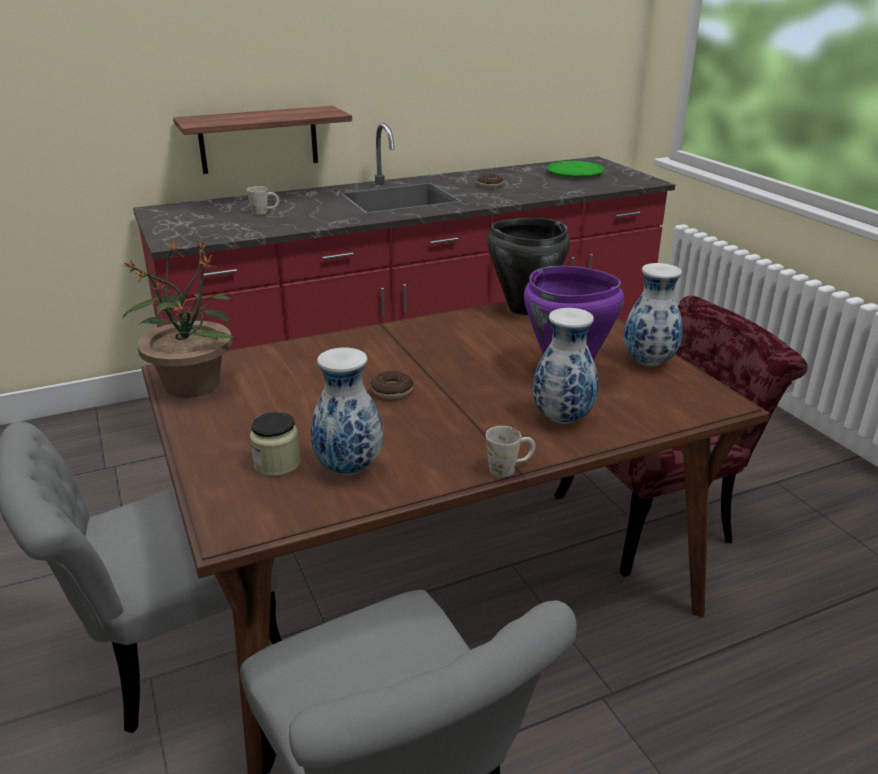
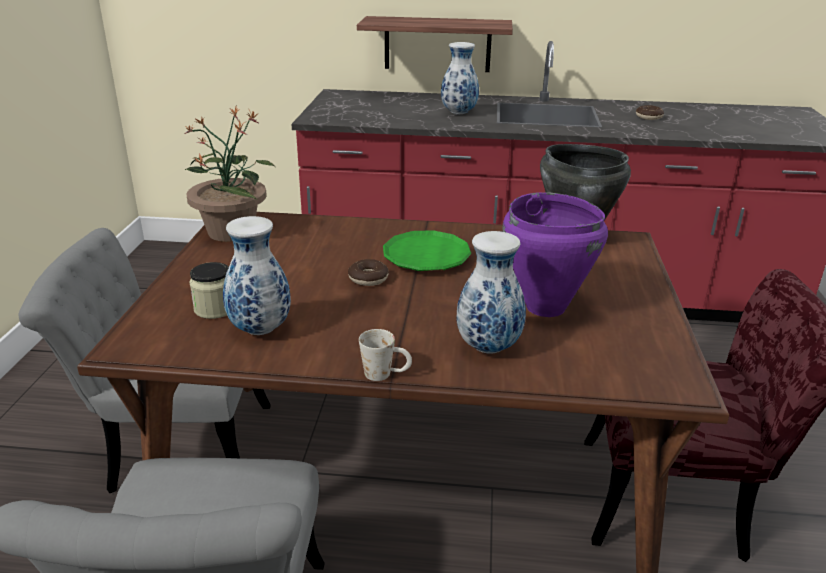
camera: 30 degrees right, 0 degrees up
white mug [247,186,279,215] -> none
green plate [546,161,605,178] -> green plate moved to [383,230,471,271]
vase [624,263,683,366] -> vase moved to [441,42,479,114]

